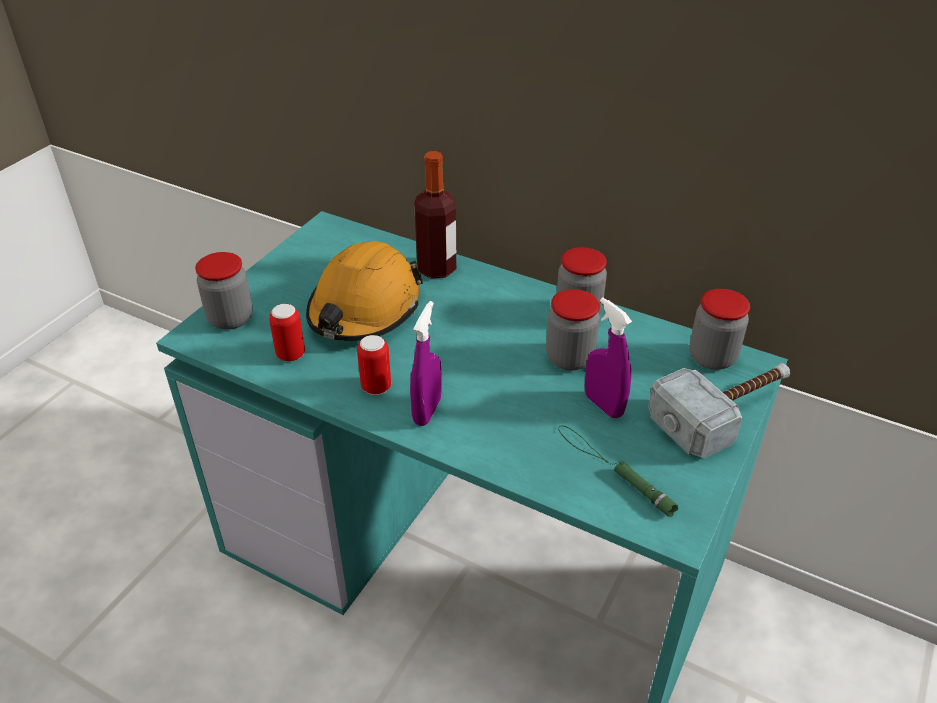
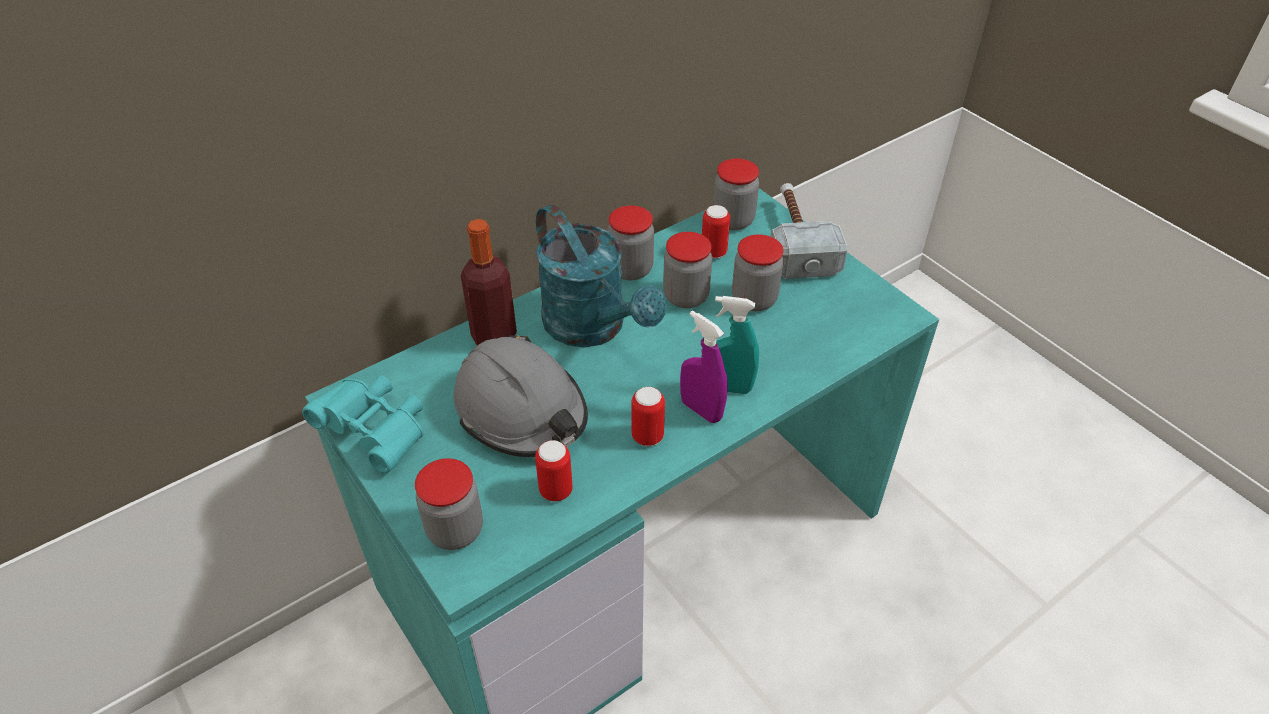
camera: 65 degrees left, 5 degrees up
orange hard hat [306,241,423,341] -> grey hard hat [453,335,588,457]
green flashlight [558,426,678,517] -> none
purple spray bottle [585,298,632,418] -> jar [732,234,783,311]
none -> turquoise binoculars [302,375,424,473]
none -> turquoise watering can [536,204,667,348]
none -> can [702,205,730,259]
none -> turquoise spray bottle [715,296,759,394]

